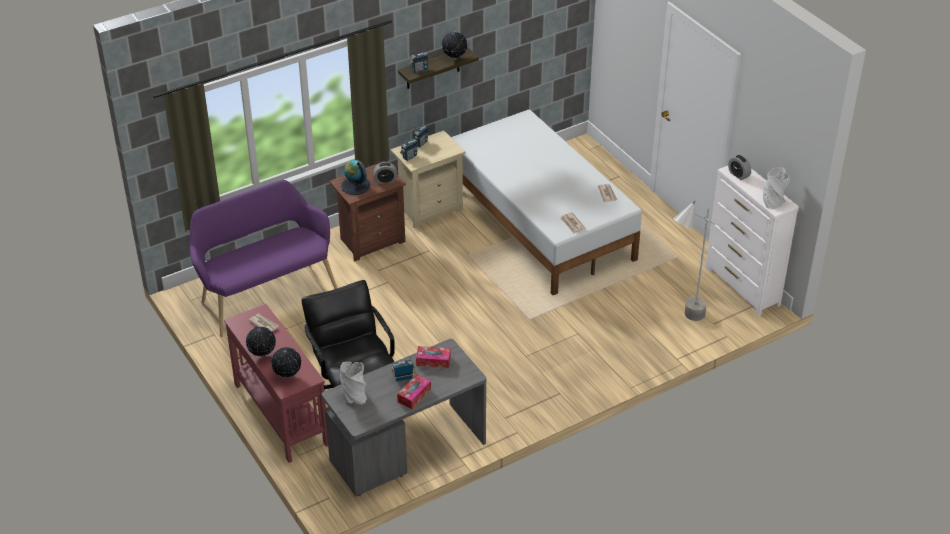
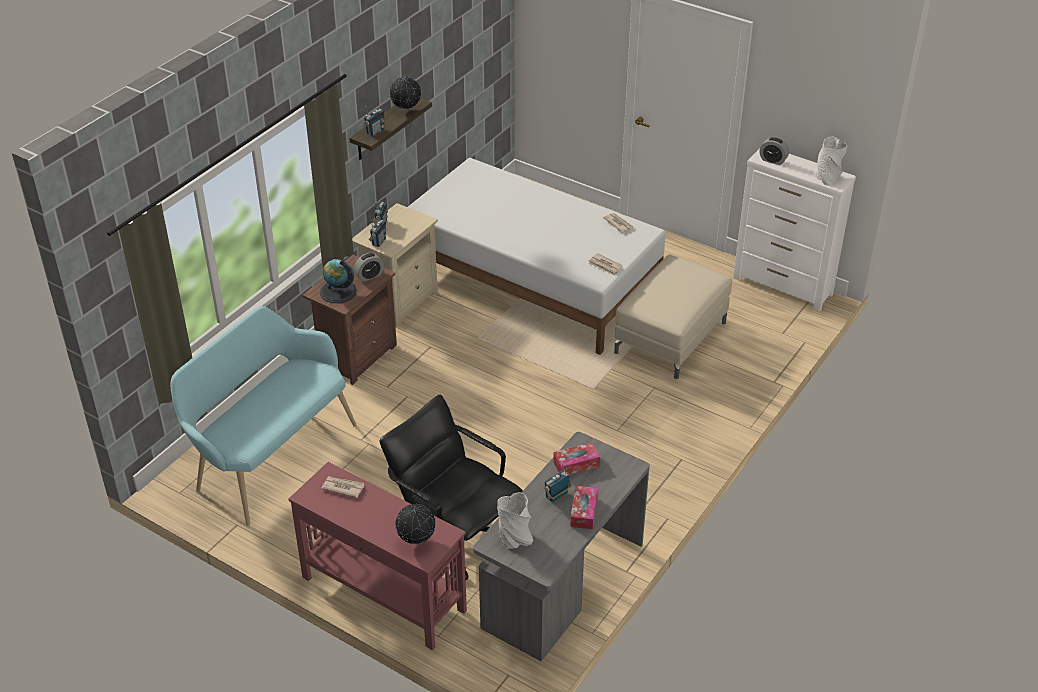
camera: 25 degrees left, 0 degrees up
purple bench [190,180,337,337] -> turquoise bench [170,306,356,525]
globe [246,327,276,356] -> none
grey floor lamp [674,201,715,321] -> none
none -> beige ottoman [614,254,732,380]

